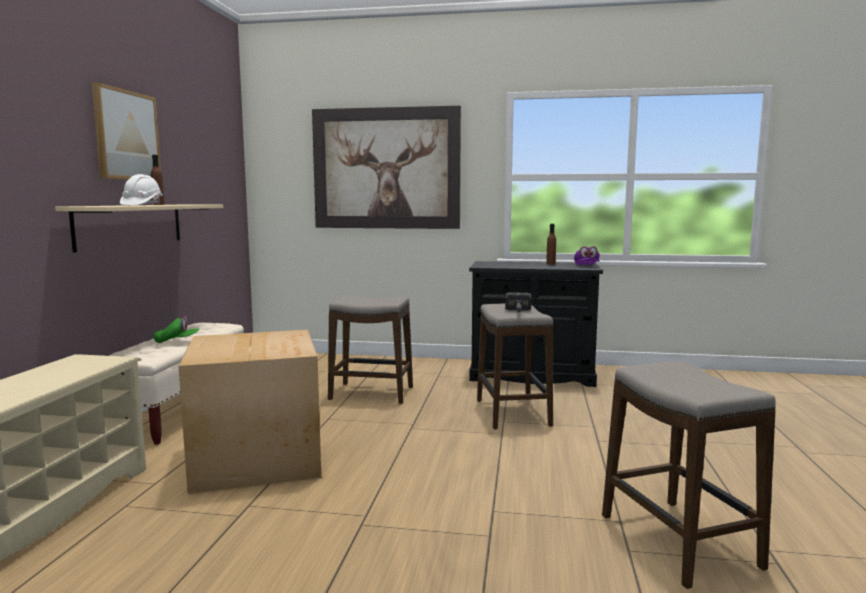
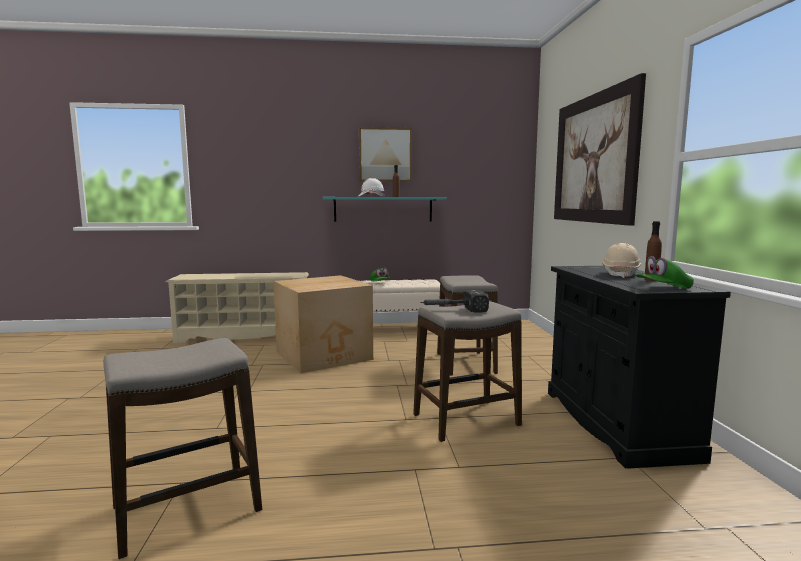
camera: 75 degrees right, 0 degrees up
beige shelf [55,205,223,253] -> turquoise shelf [323,197,446,222]
purple cap [574,246,600,265] -> green cap [636,256,694,289]
none -> beige hard hat [602,243,641,278]

